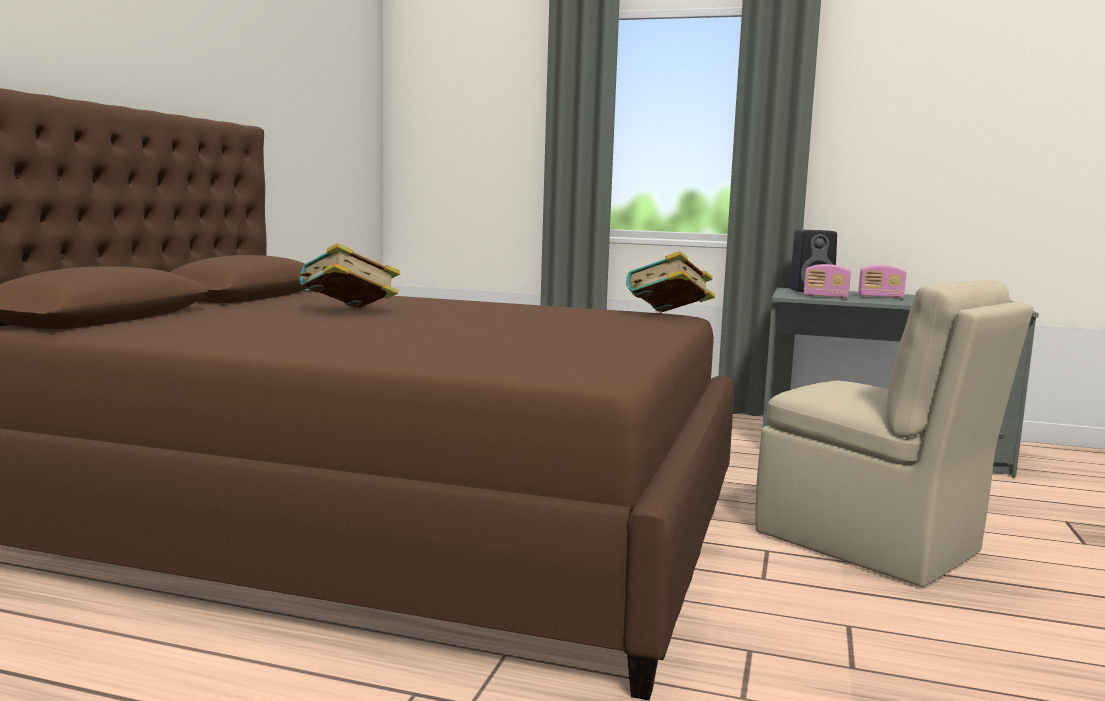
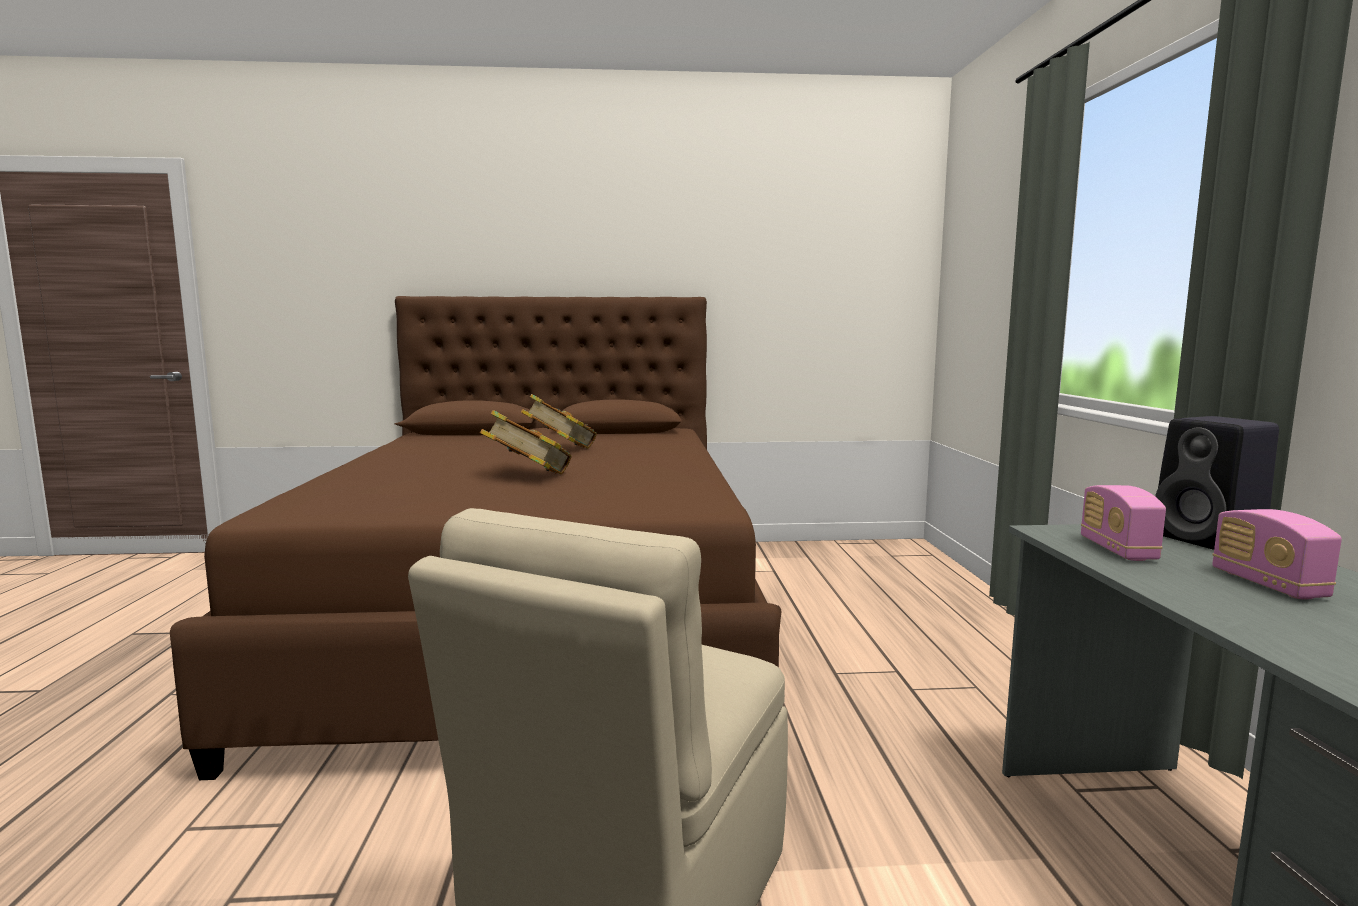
camera: 70 degrees right, 0 degrees up
book [626,251,715,312] -> book moved to [480,410,572,475]

